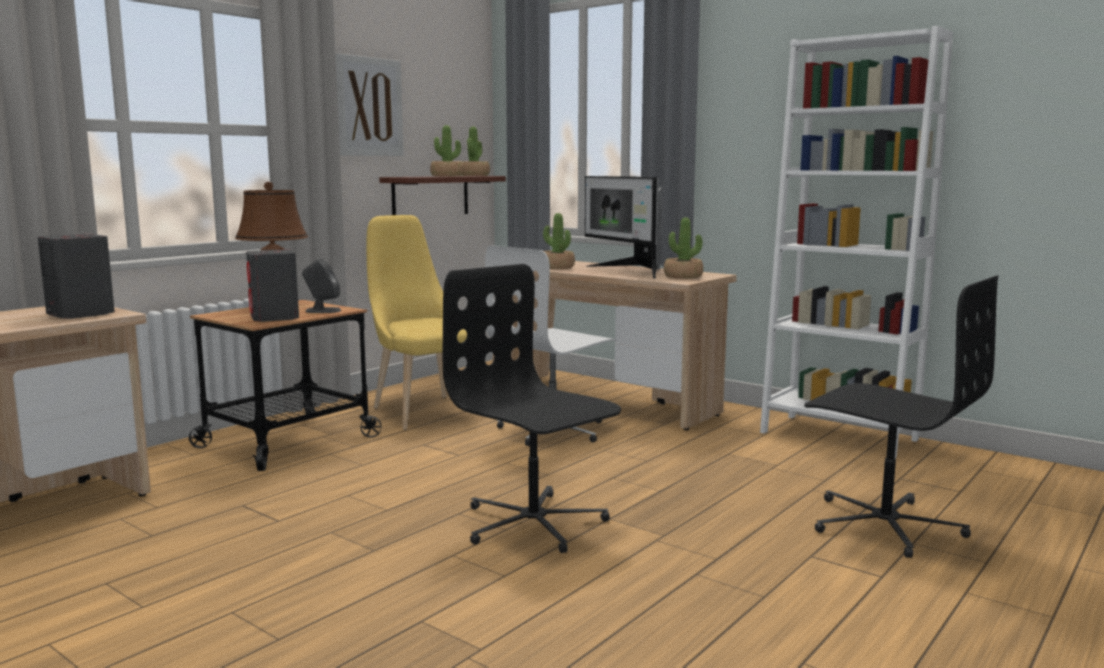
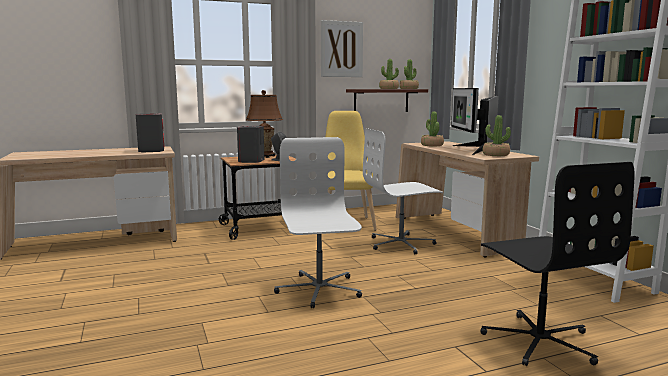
camera: 30 degrees right, 0 degrees up
black office chair [443,264,621,553] -> white office chair [274,137,362,308]

